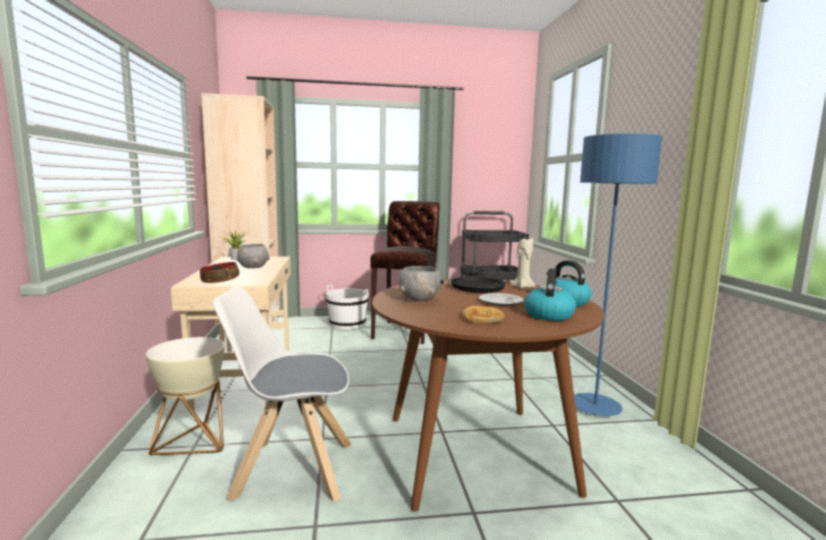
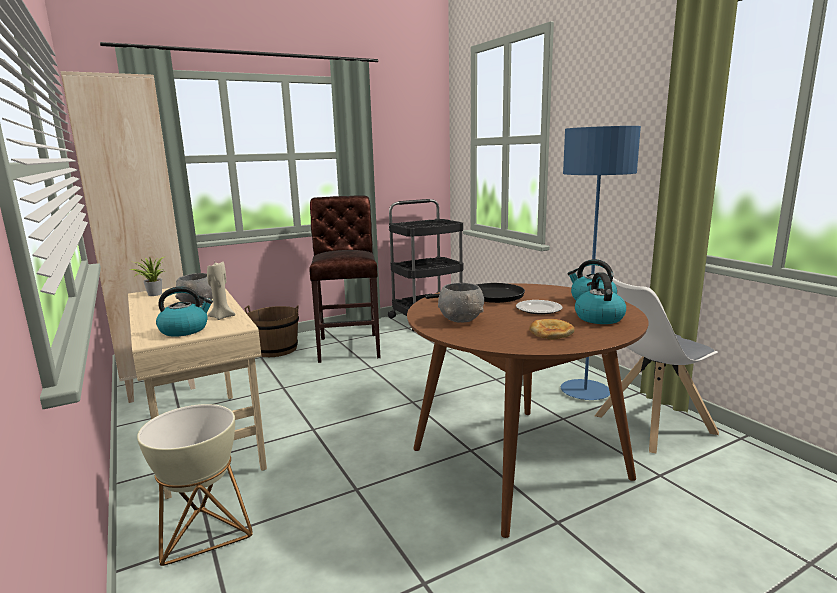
camera: 20 degrees left, 5 degrees up
bowl [200,262,239,283] -> kettle [156,286,213,337]
chair [212,286,352,502] -> chair moved to [595,278,719,454]
white bucket [326,284,369,329] -> brown bucket [244,305,299,357]
beige candle [510,237,535,289] -> beige candle moved to [207,262,236,320]

